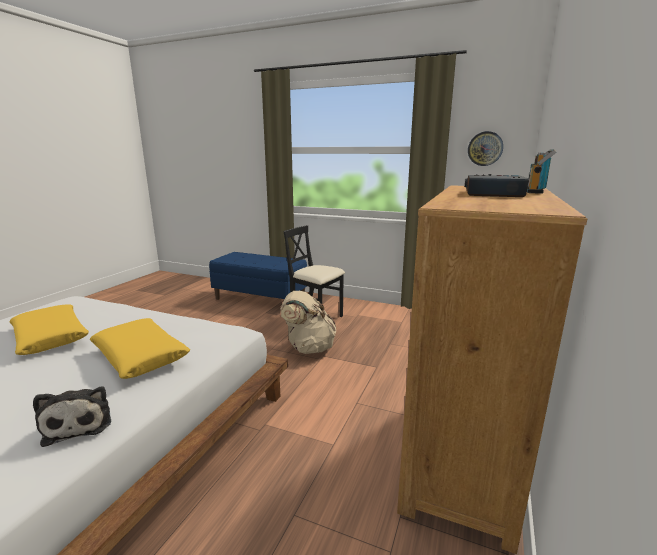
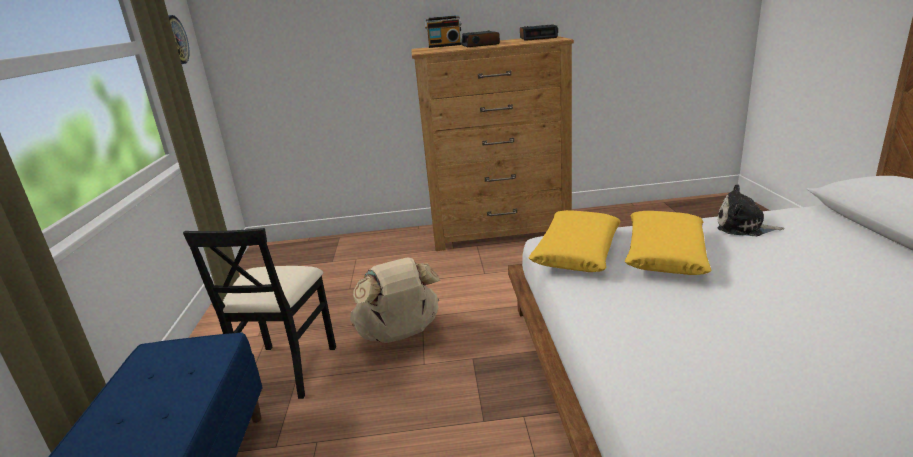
camera: 115 degrees left, 5 degrees up
yellow pillow [10,304,89,355] -> yellow pillow moved to [529,210,621,272]
plush toy [33,386,111,447] -> plush toy turned 105 degrees counterclockwise [717,184,784,236]
none -> alarm clock [520,24,558,41]

